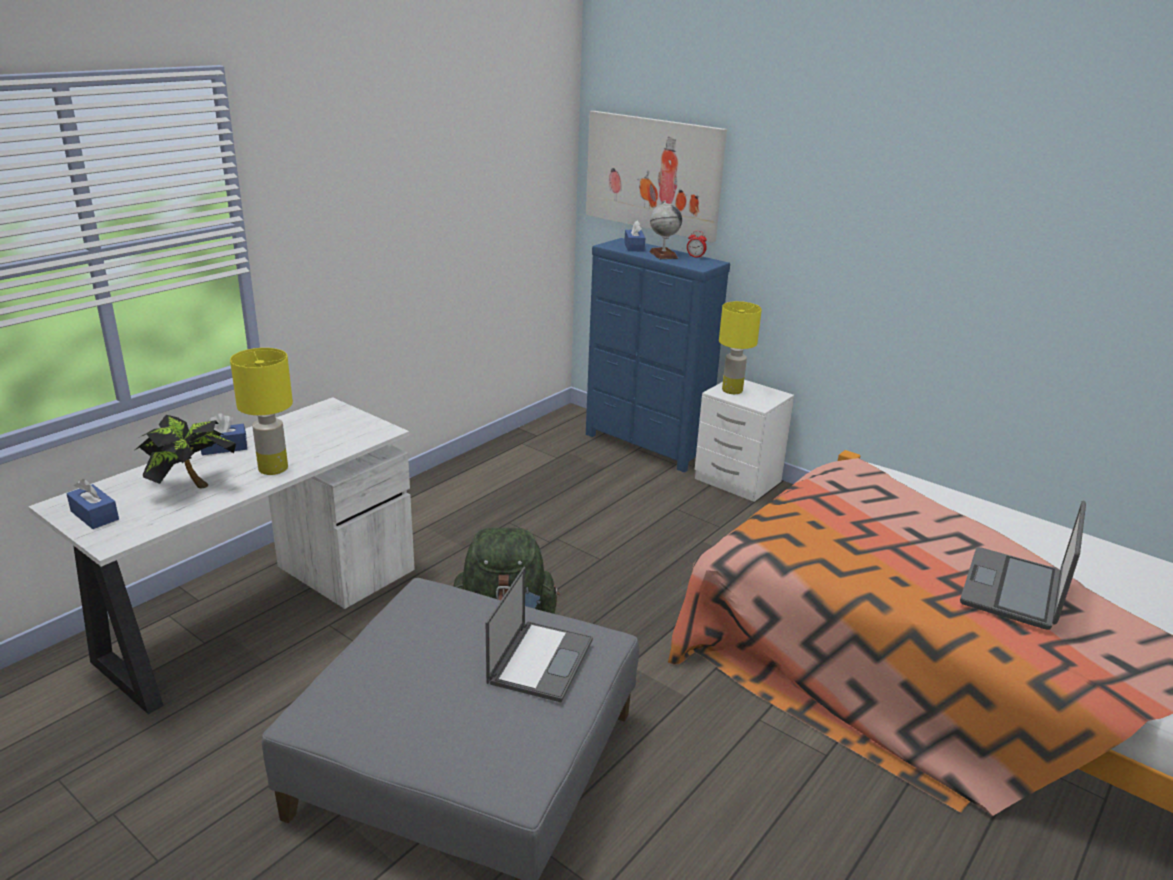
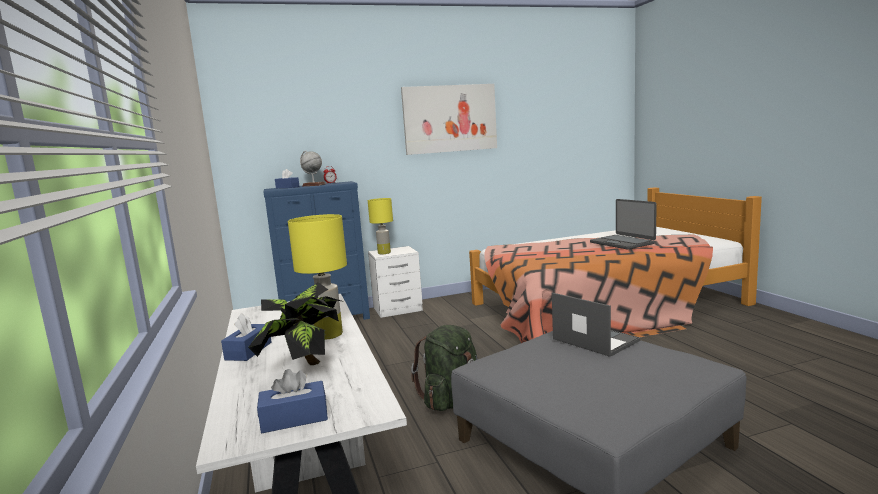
camera: 55 degrees left, 15 degrees down
picture [586,111,727,243] -> picture moved to [401,84,497,155]

